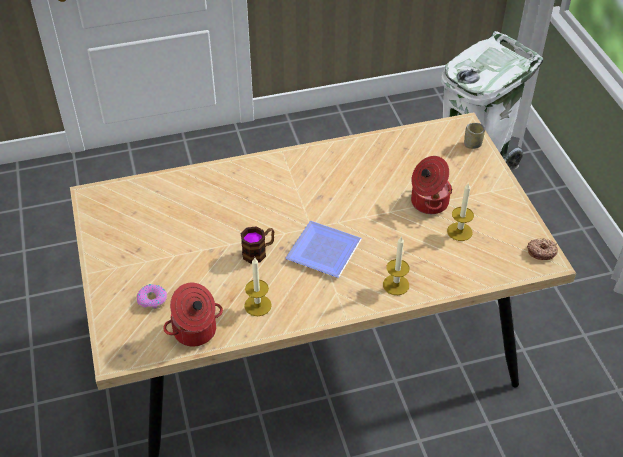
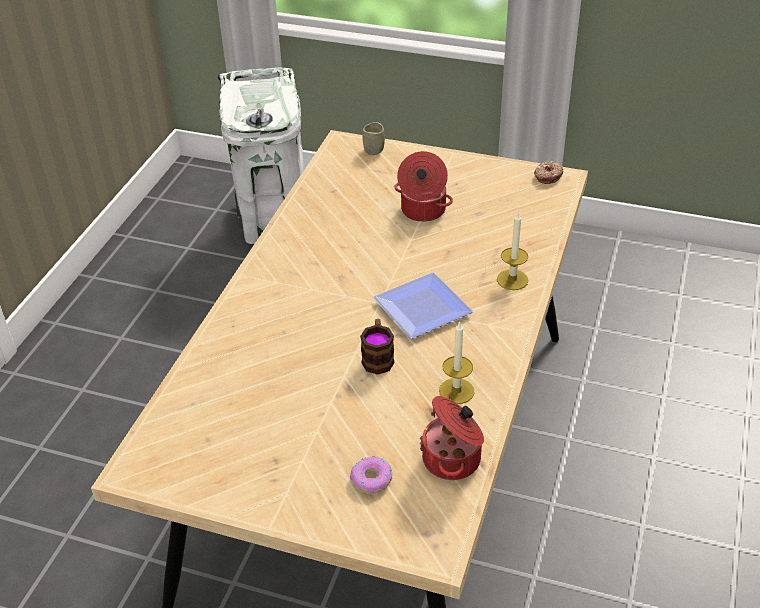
camera: 55 degrees left, 5 degrees down
candle [447,182,474,241] -> none

